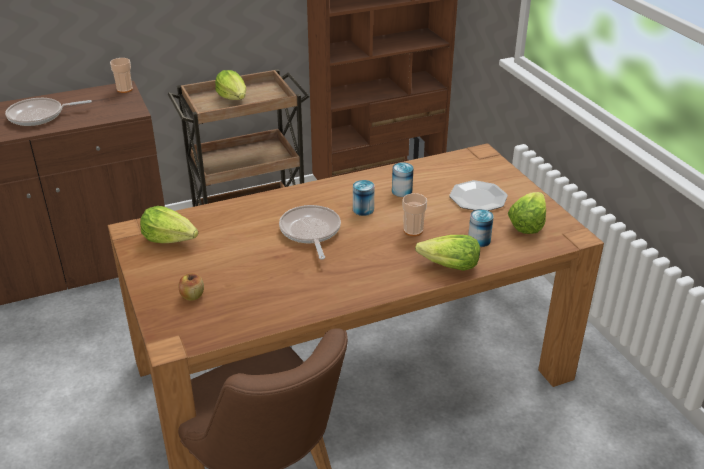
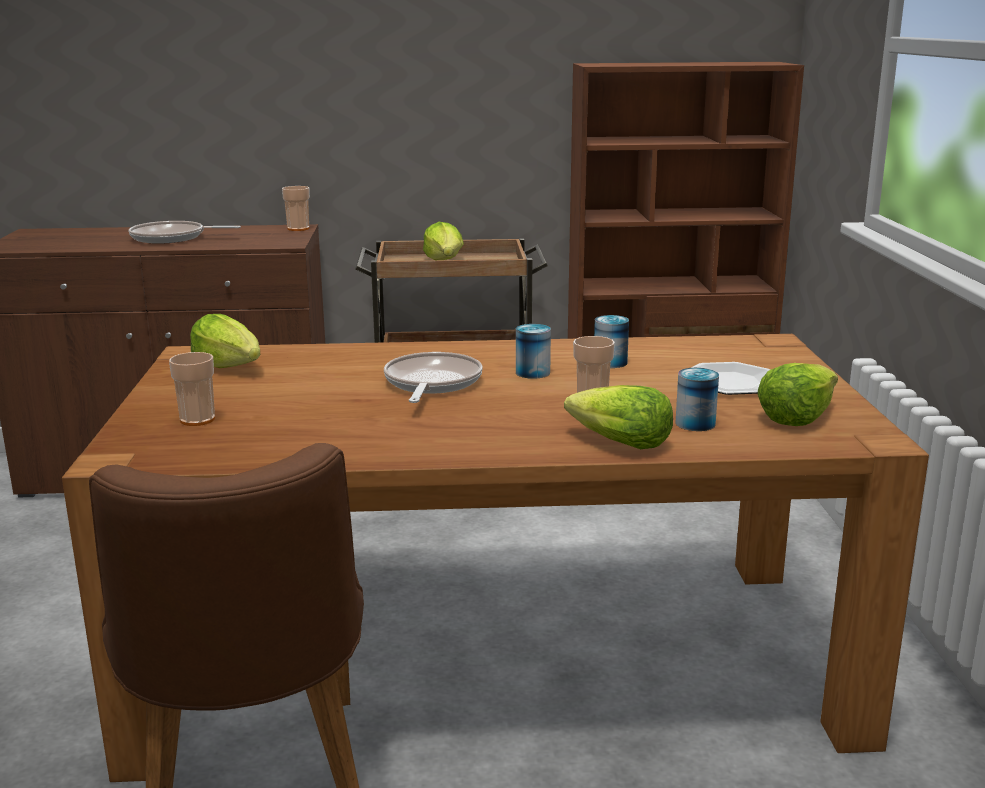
camera: 20 degrees right, 15 degrees down
apple [178,273,204,301] -> cup [169,352,215,426]

